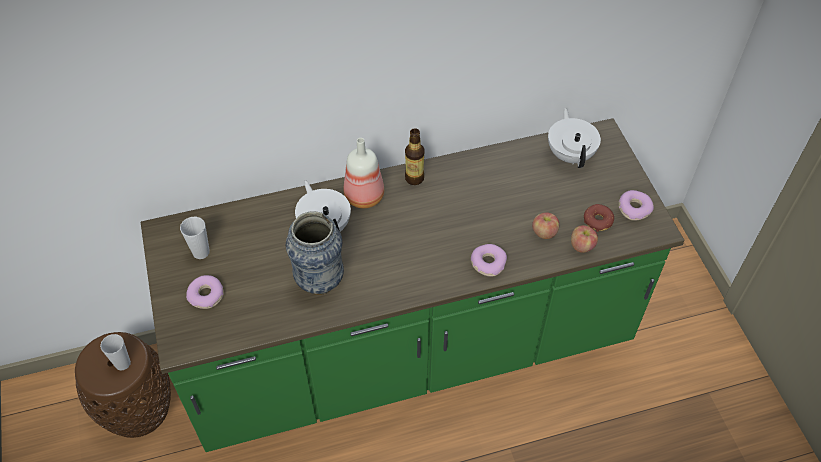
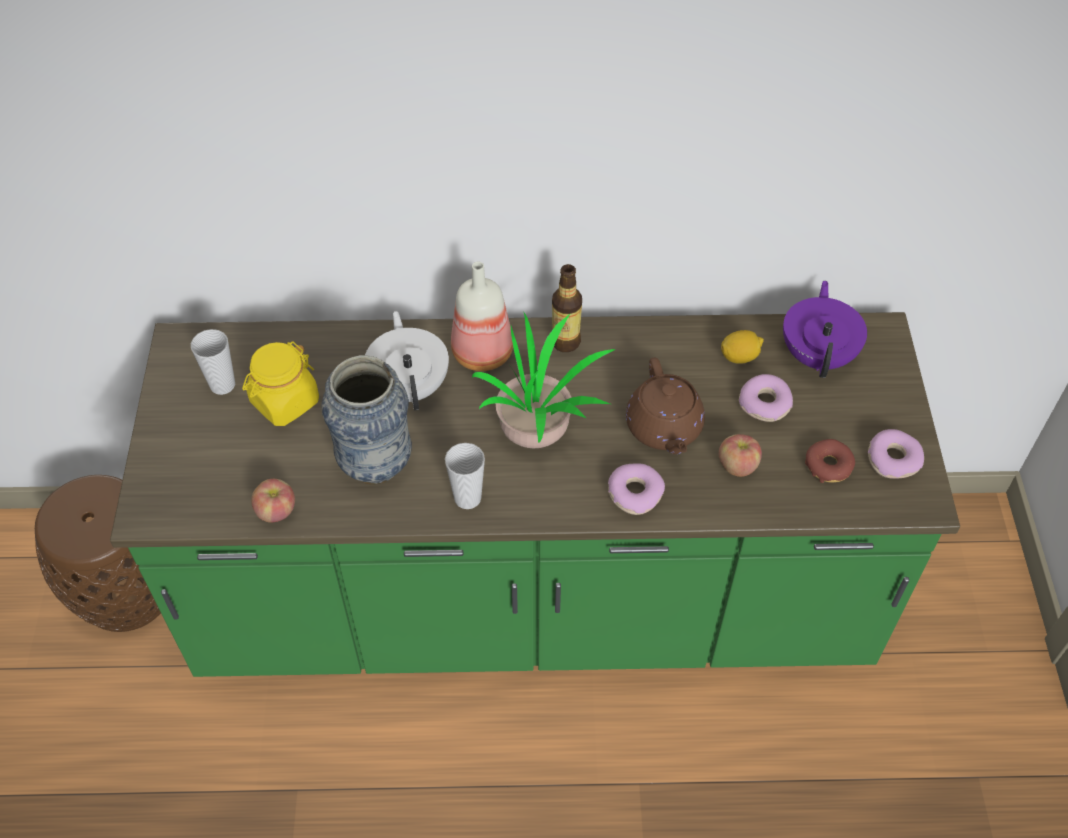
camera: 15 degrees right, 0 degrees up
cup [100,334,131,370] -> cup moved to [445,443,485,509]
donut [186,275,224,309] -> donut moved to [739,374,793,422]
white teapot [548,108,601,168] -> purple teapot [783,280,867,378]
apple [571,225,598,253] -> apple moved to [251,479,295,523]
none -> yellow jar [242,341,319,426]
none -> potted plant [472,311,616,448]
none -> brown teapot [626,358,705,454]
none -> lemon [721,330,764,364]

